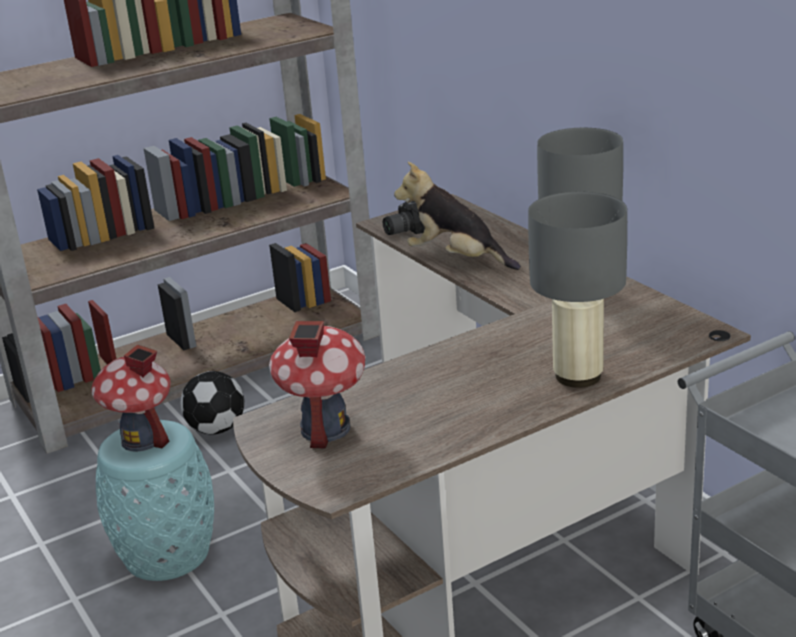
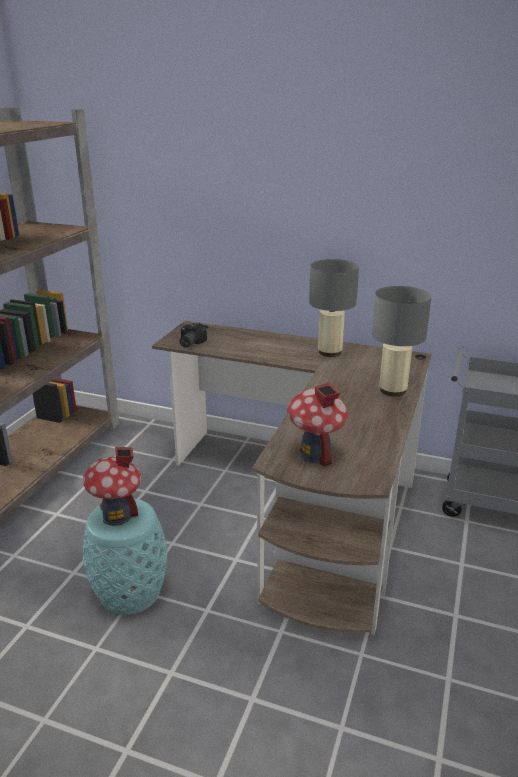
camera: 40 degrees left, 0 degrees up
football [181,371,244,435] -> none
plush toy [394,162,521,270] -> none

